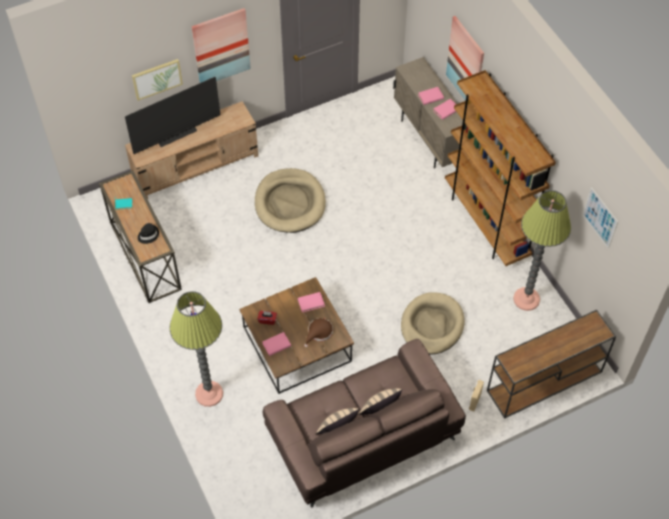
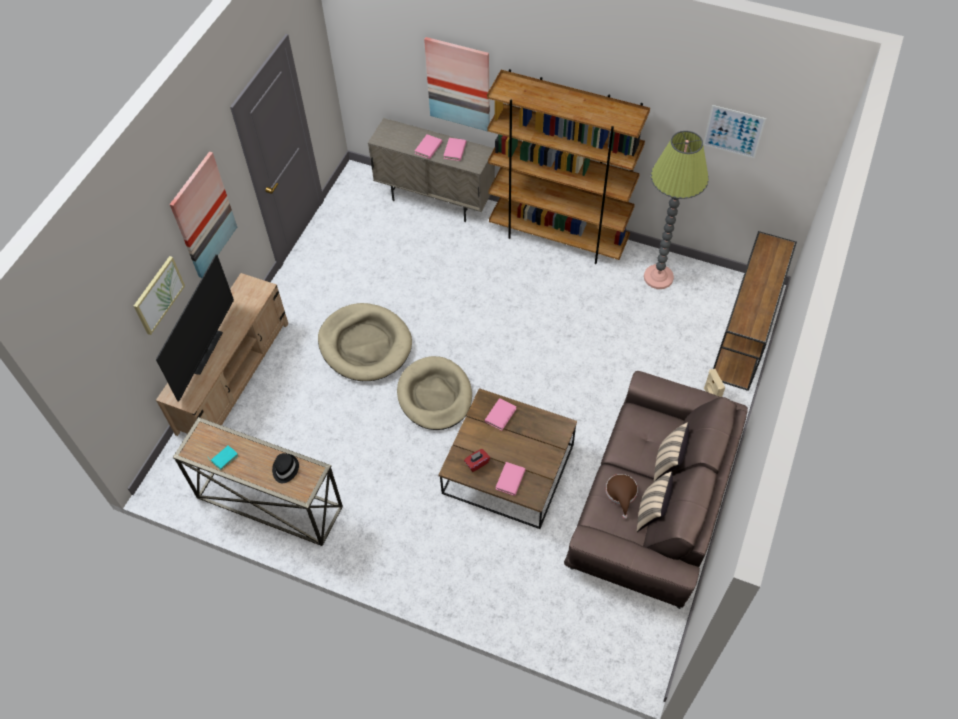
camera: 40 degrees left, 0 degrees up
floor lamp [170,291,223,407] -> none
brown hat [304,318,333,347] -> brown hat moved to [606,474,638,519]
beige dog bed [401,292,465,355] -> beige dog bed moved to [397,356,472,430]

